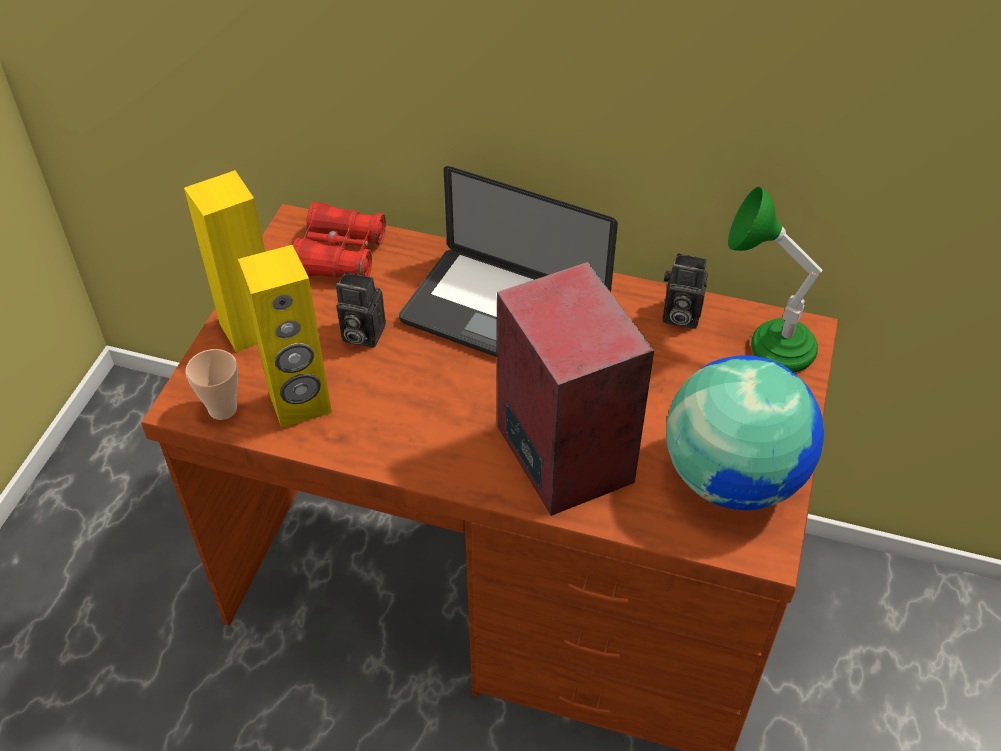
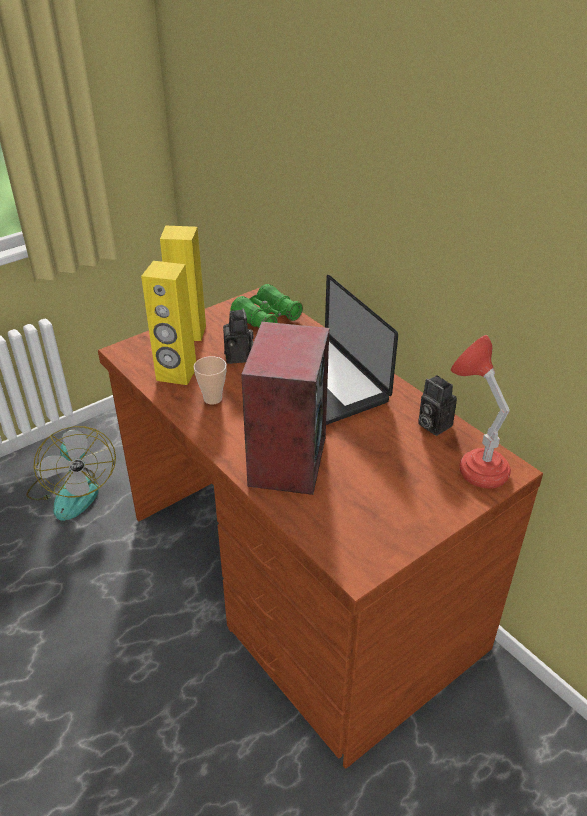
camera: 35 degrees right, 10 degrees down
cup [185,349,238,420] -> cup moved to [194,356,227,405]
red binoculars [293,202,386,278] -> green binoculars [230,284,303,327]
camera [336,272,386,348] -> camera turned 150 degrees counterclockwise [223,308,254,364]
globe [666,355,824,510] -> none
green table lamp [728,187,823,372] -> red table lamp [451,335,511,488]
none -> fan [26,426,116,521]

